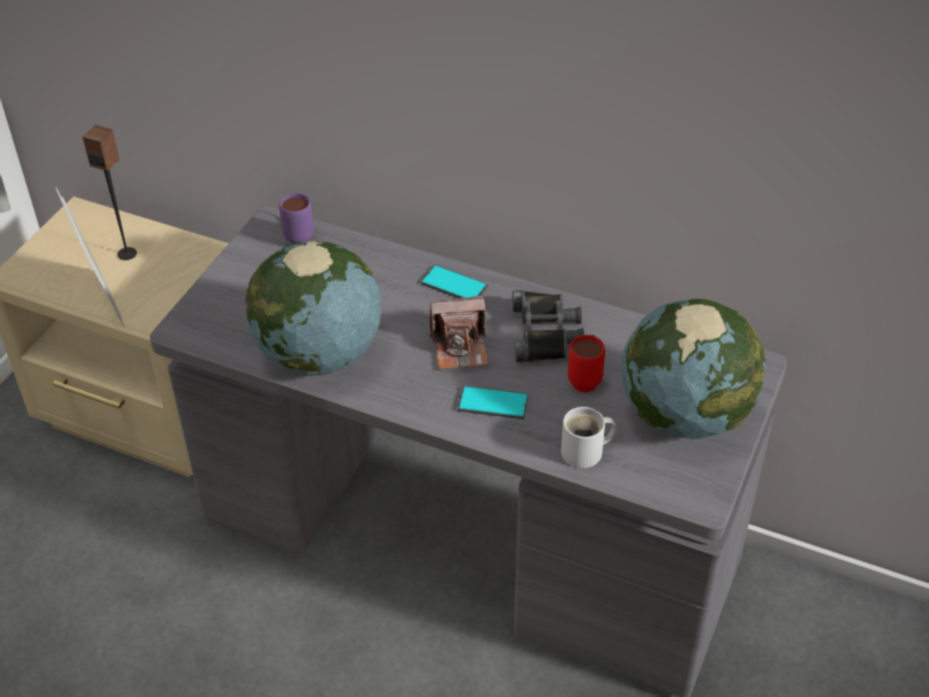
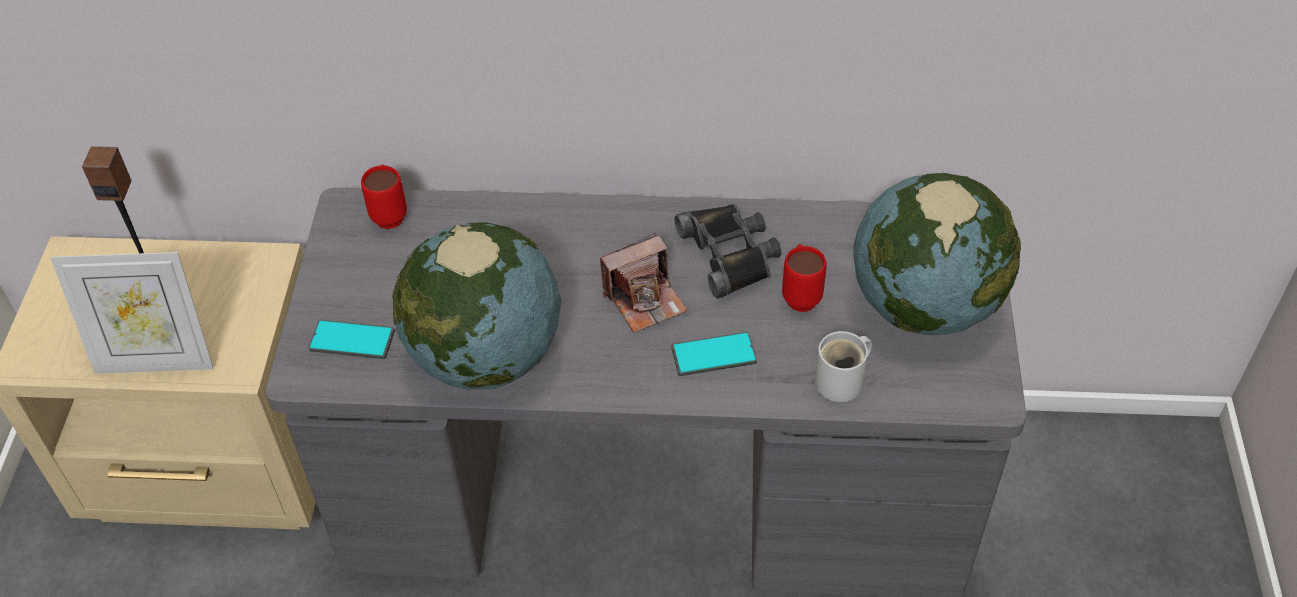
camera: 20 degrees left, 5 degrees up
picture frame [56,187,125,327] -> picture frame turned 135 degrees clockwise [50,252,214,374]
purple mug [279,193,314,245] -> red mug [361,164,407,229]
phone [421,265,488,298] -> phone moved to [308,320,395,359]

